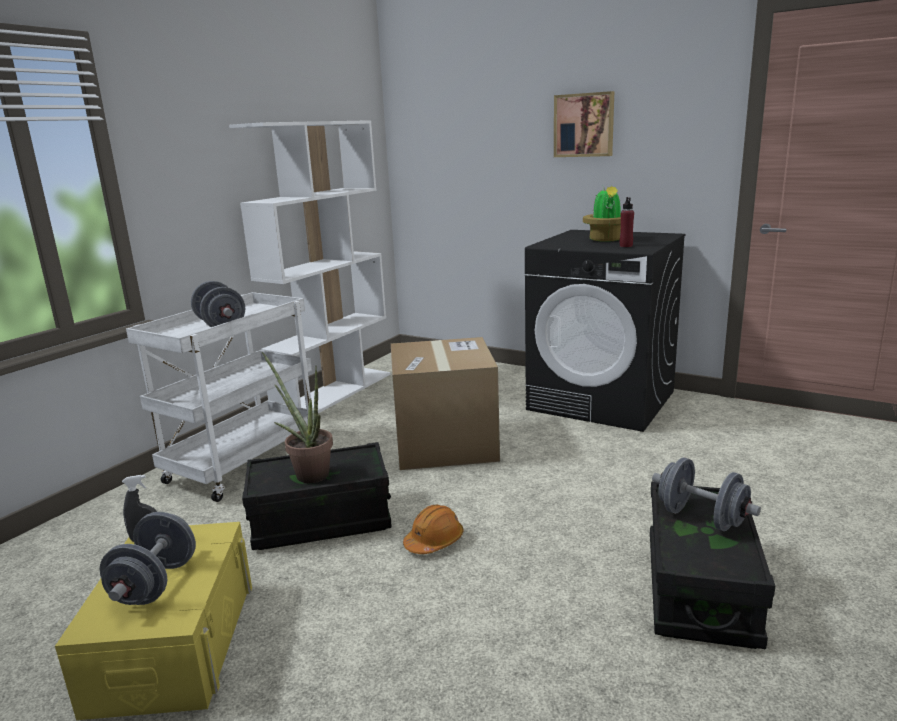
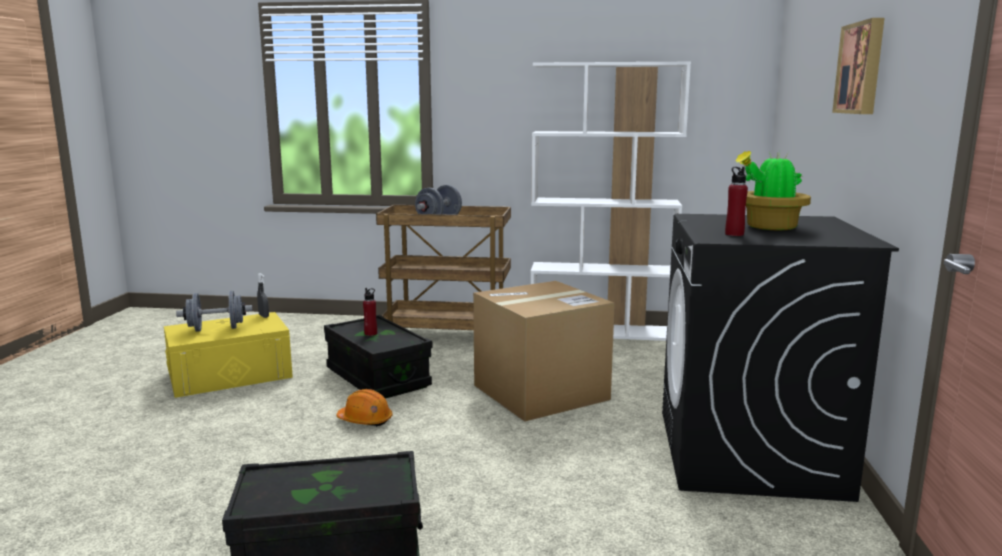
camera: 65 degrees right, 5 degrees down
white cart [126,292,313,502] -> brown cart [376,205,511,330]
potted plant [262,352,333,483] -> red bottle [363,288,377,336]
grey dumbbell [652,457,761,531] -> none

